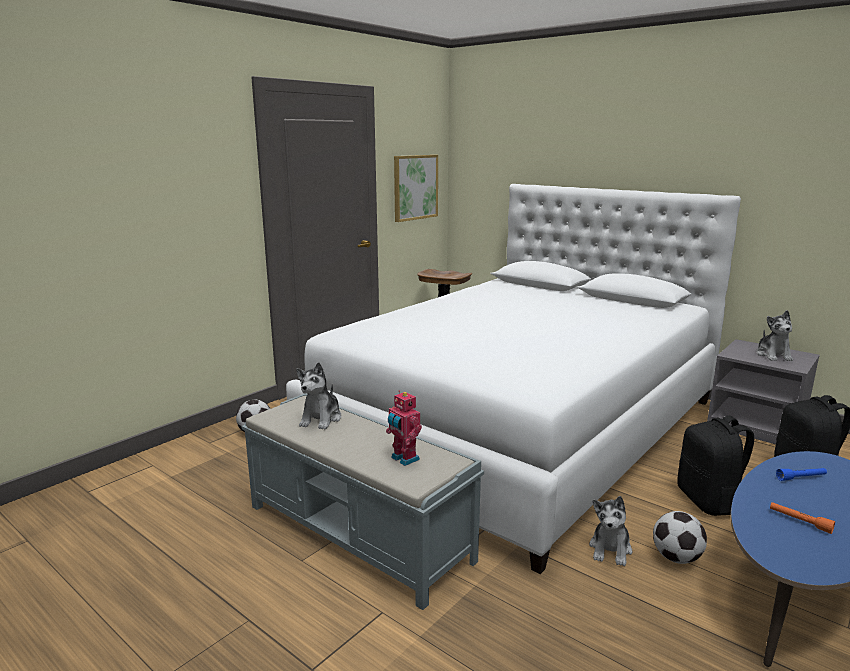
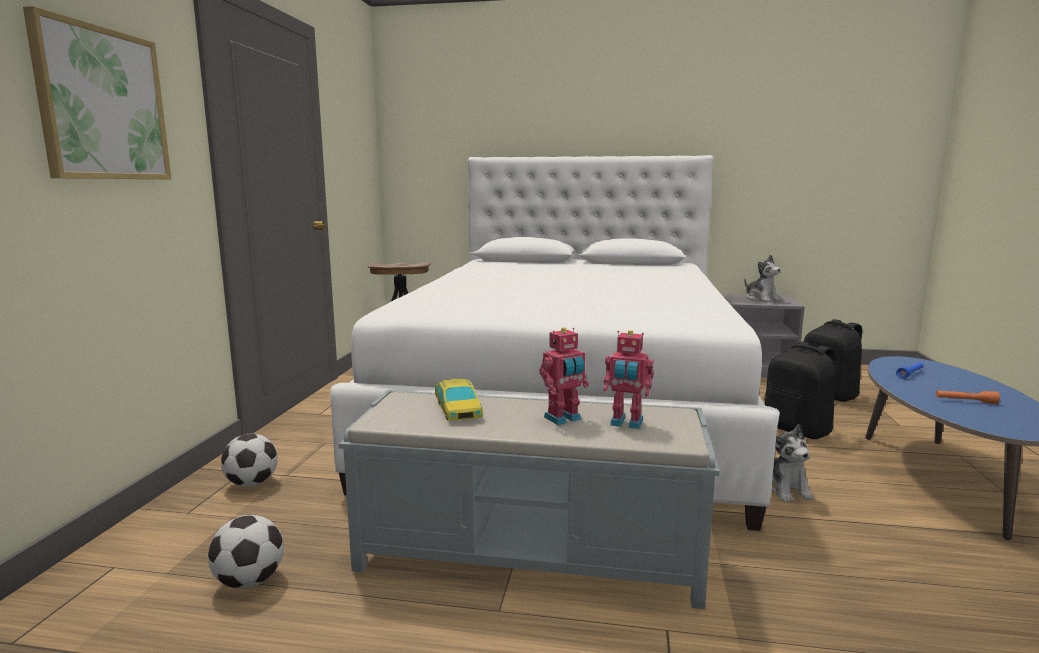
camera: 30 degrees left, 5 degrees down
plush toy [296,362,341,429] -> toy car [435,379,483,421]
picture [394,155,438,222] -> picture moved to [23,6,171,179]
football [653,511,707,564] -> football moved to [208,515,284,589]
none -> toy robot [539,328,589,425]

